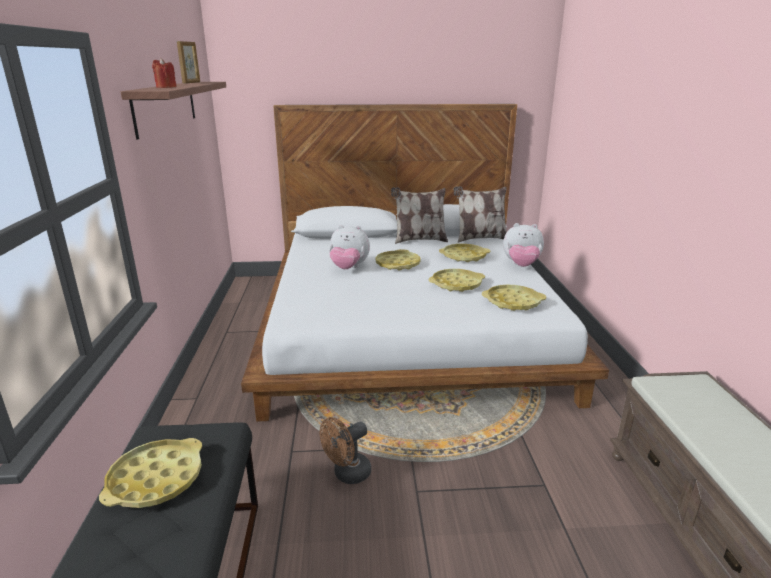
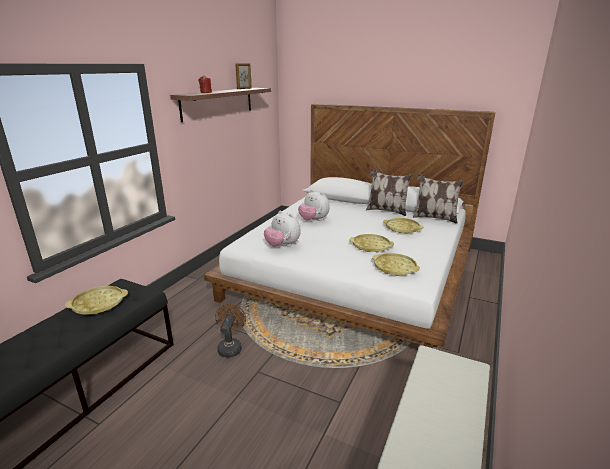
camera: 30 degrees right, 0 degrees up
brown fan [320,417,371,484] -> brown fan turned 105 degrees clockwise [215,304,246,357]
yellow tray [375,249,421,271] -> none
plush toy [503,223,544,267] -> plush toy moved to [264,211,301,247]

